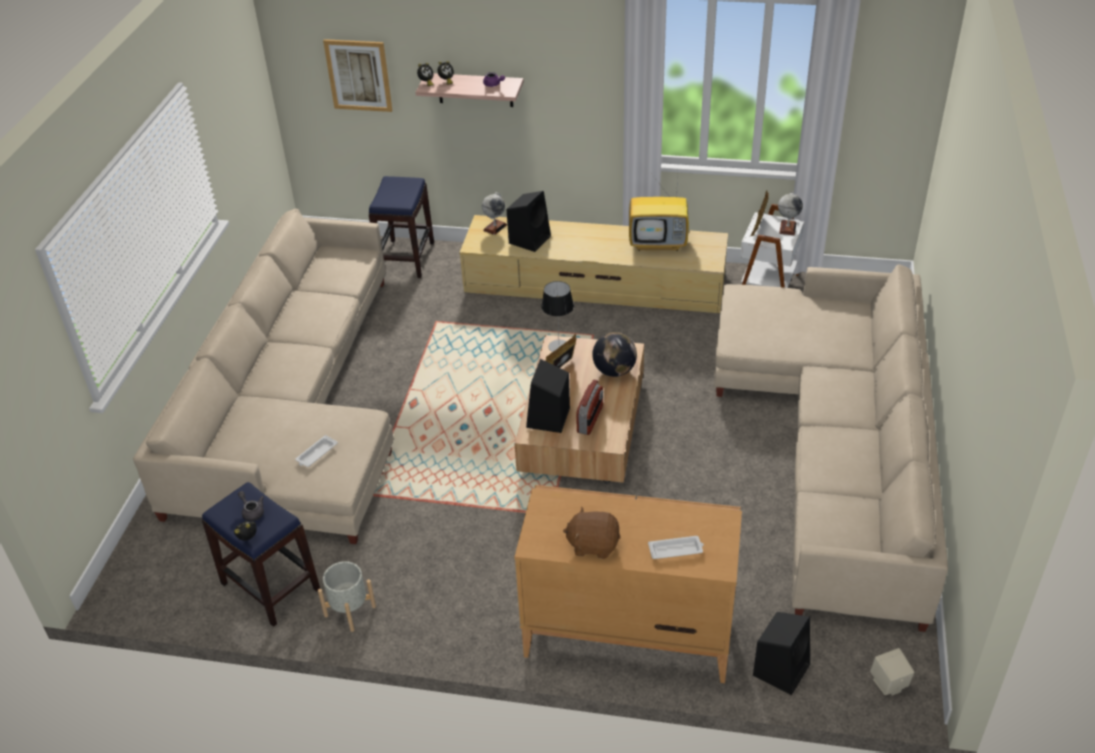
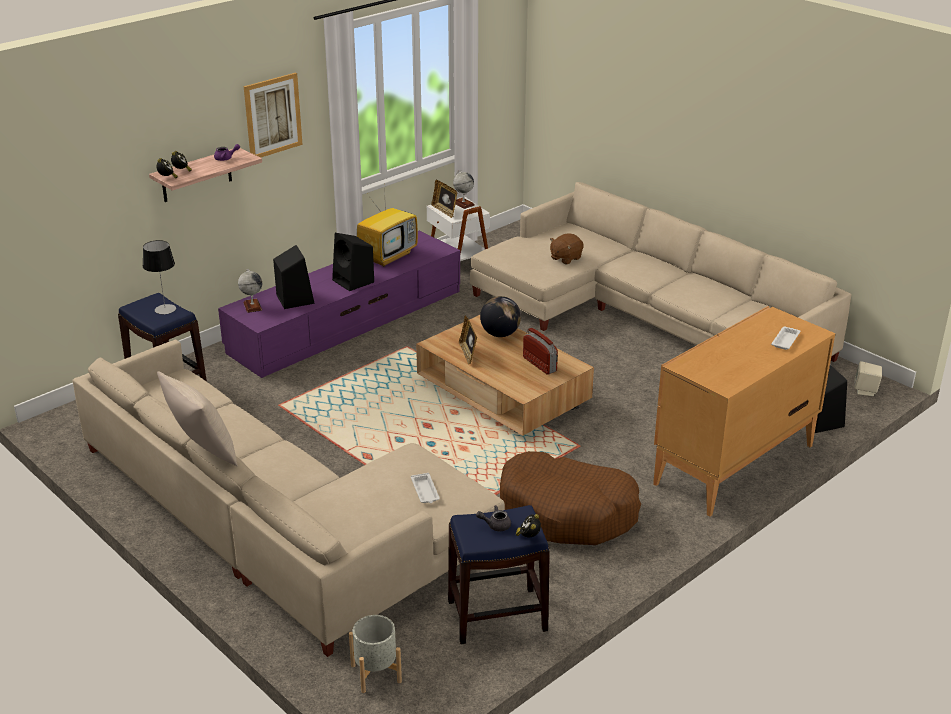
camera: 55 degrees left, 10 degrees down
grey planter [318,561,376,632] -> grey planter moved to [349,615,402,693]
picture [323,39,393,112] -> picture moved to [244,73,303,158]
beige tv stand [459,215,728,313] -> purple tv stand [218,231,461,378]
black speaker [526,359,570,433] -> black speaker moved to [332,233,374,291]
table lamp [541,281,574,352] -> table lamp moved to [143,240,176,314]
brown plush toy [563,506,621,559] -> brown plush toy moved to [550,233,584,264]
none -> beige pillow [157,371,238,466]
none -> brown dog bed [500,451,641,545]

